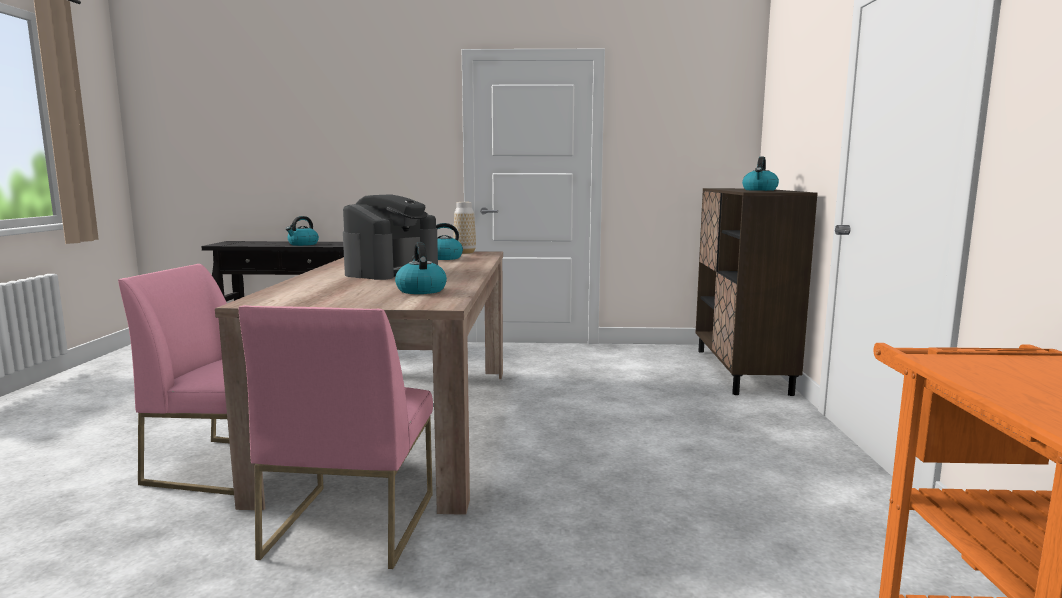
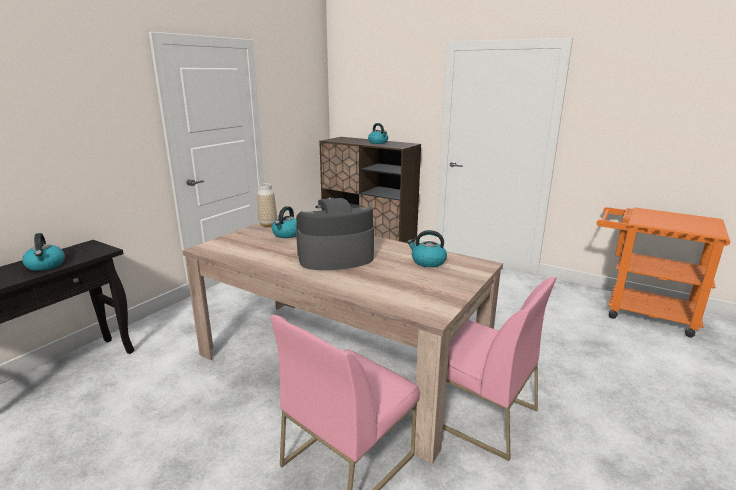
camera: 60 degrees left, 10 degrees up
coffee machine [343,194,438,280] -> coffee machine turned 75 degrees counterclockwise [296,197,374,270]

